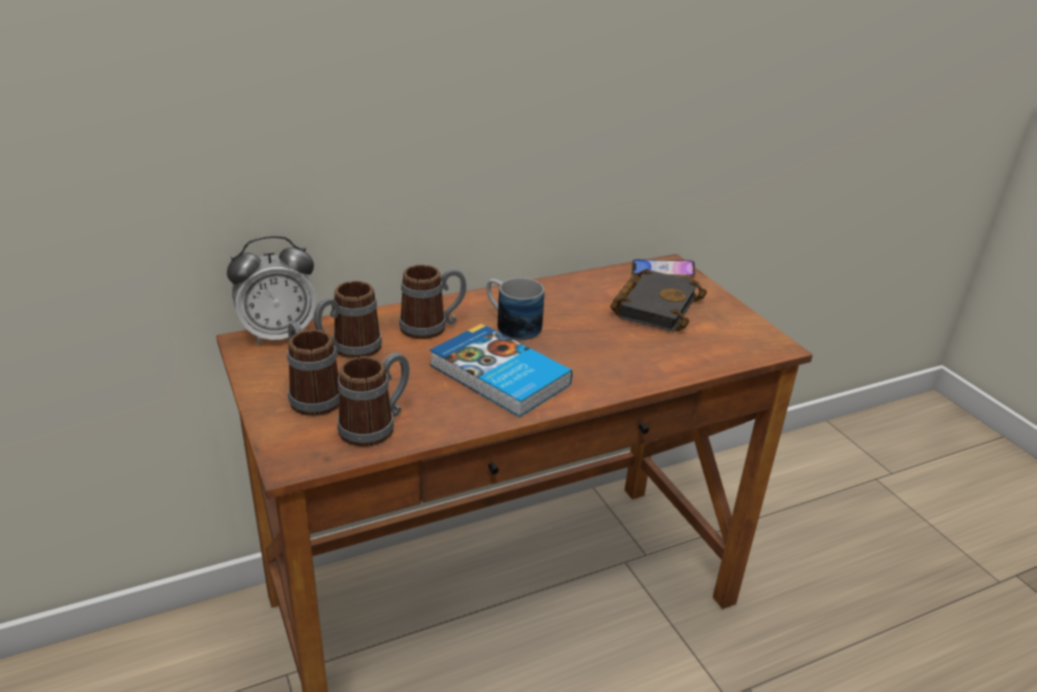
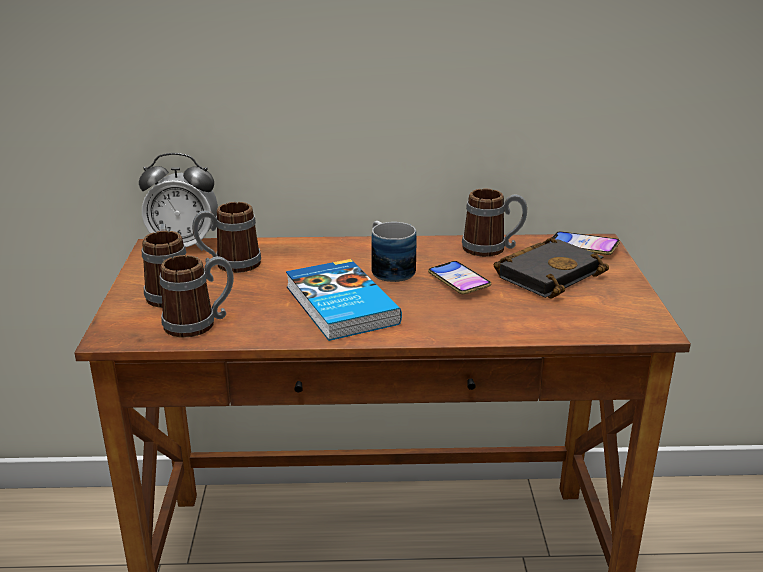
camera: 25 degrees right, 5 degrees down
mug [399,265,467,339] -> mug moved to [462,189,527,257]
none -> phone [428,261,491,294]

